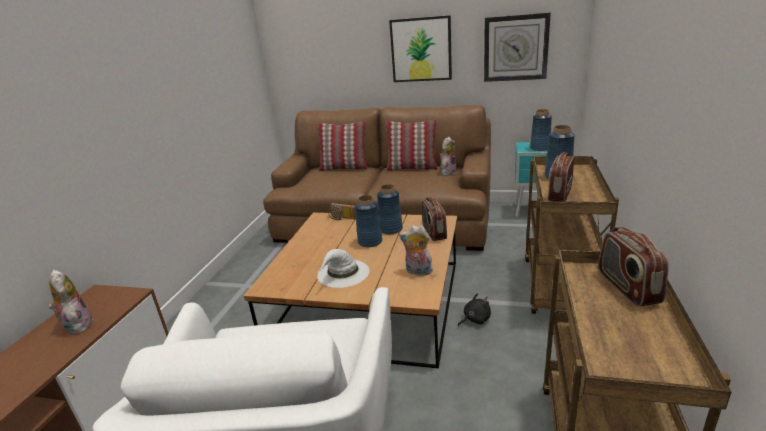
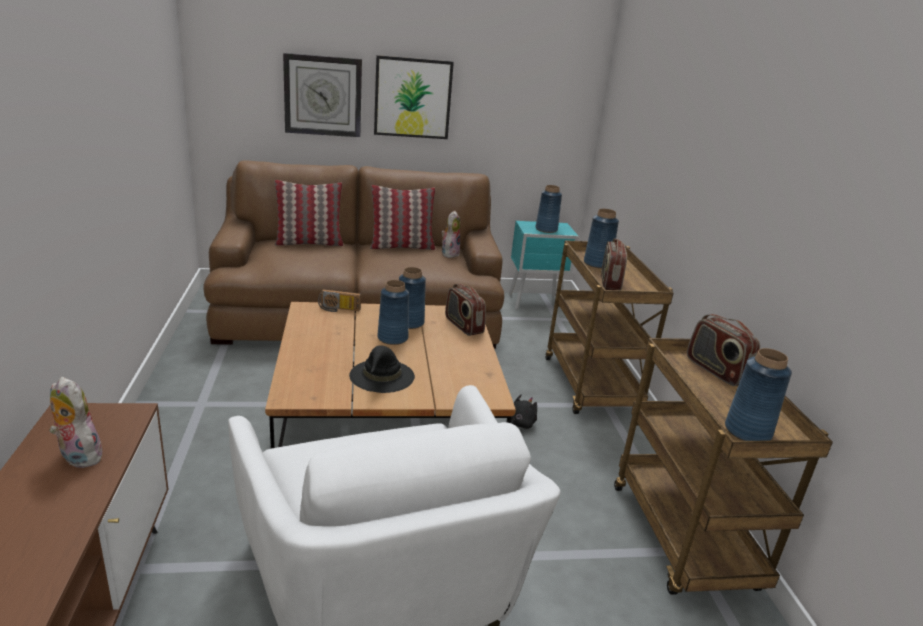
camera: 25 degrees left, 0 degrees up
white hat [317,249,370,288] -> black hat [349,346,415,393]
plush toy [399,225,433,276] -> none
wall clock [484,13,551,82] -> wall clock moved to [283,53,362,137]
none -> blue vase [725,348,792,441]

